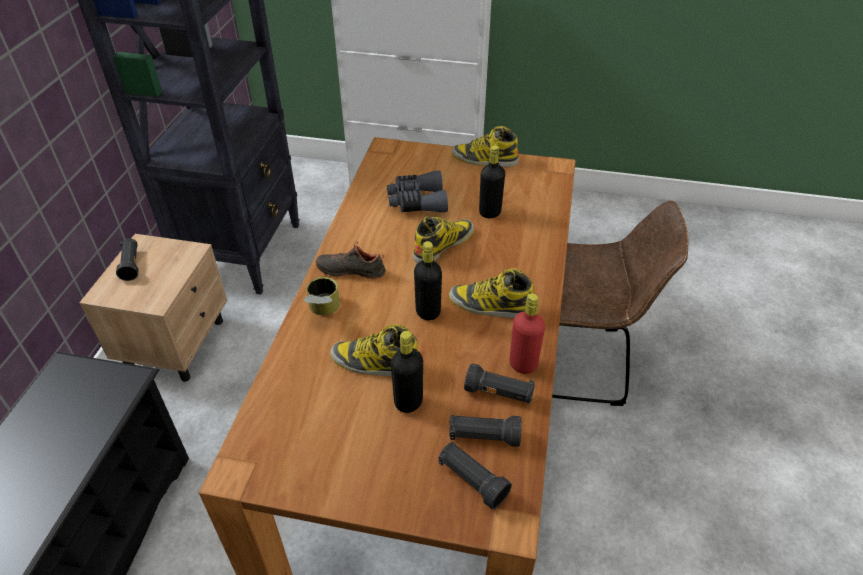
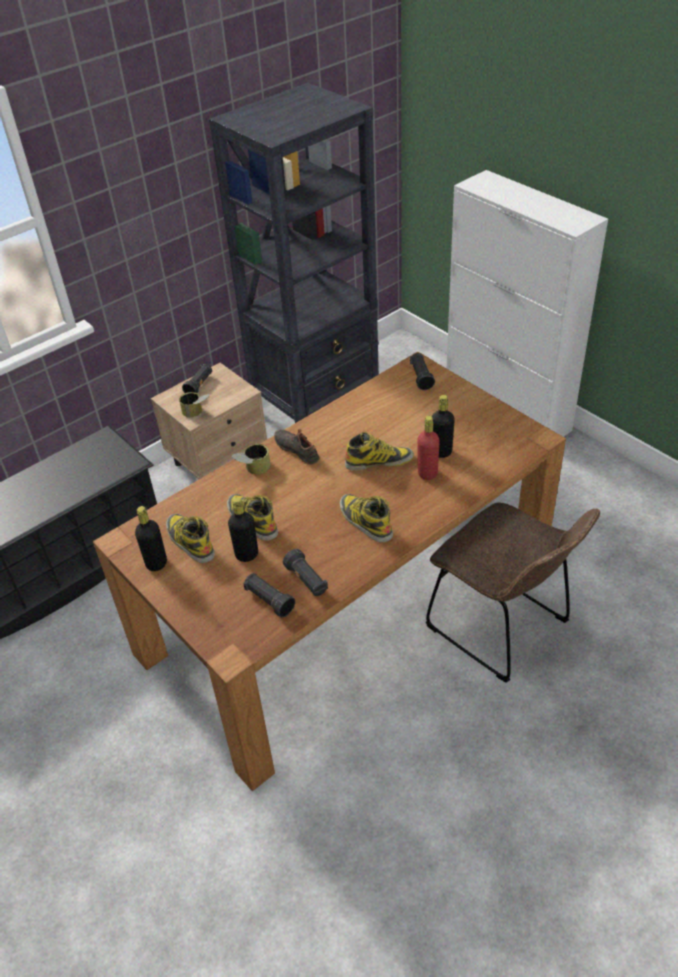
camera: 40 degrees right, 0 degrees up
grey binoculars [387,170,448,212] -> none
black bottle [414,241,442,320] -> black bottle moved to [135,506,167,571]
black flashlight [439,442,512,509] -> black flashlight moved to [410,353,435,390]
boot [452,126,519,167] -> boot moved to [166,514,215,563]
red bottle [509,293,545,374] -> red bottle moved to [418,416,440,480]
none -> can [179,392,210,417]

